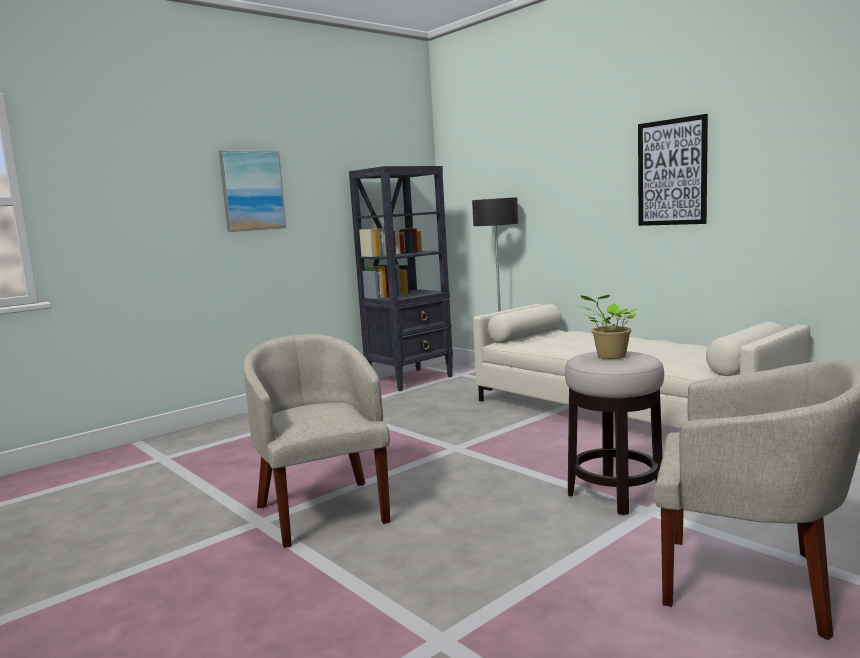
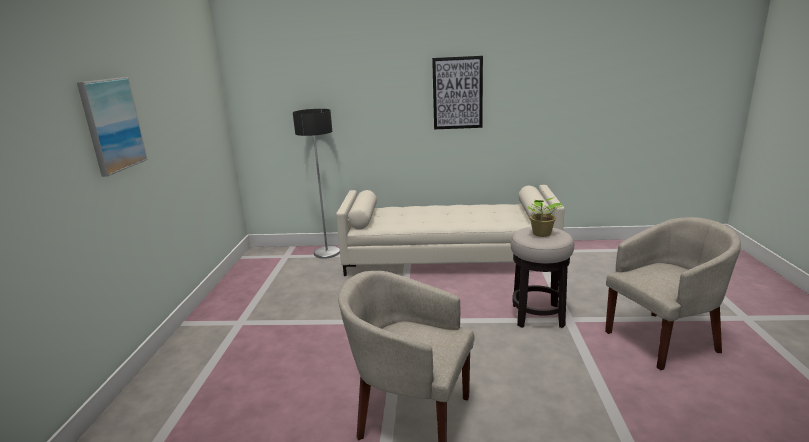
camera: 45 degrees left, 10 degrees up
black bookcase [349,166,453,391] -> none

